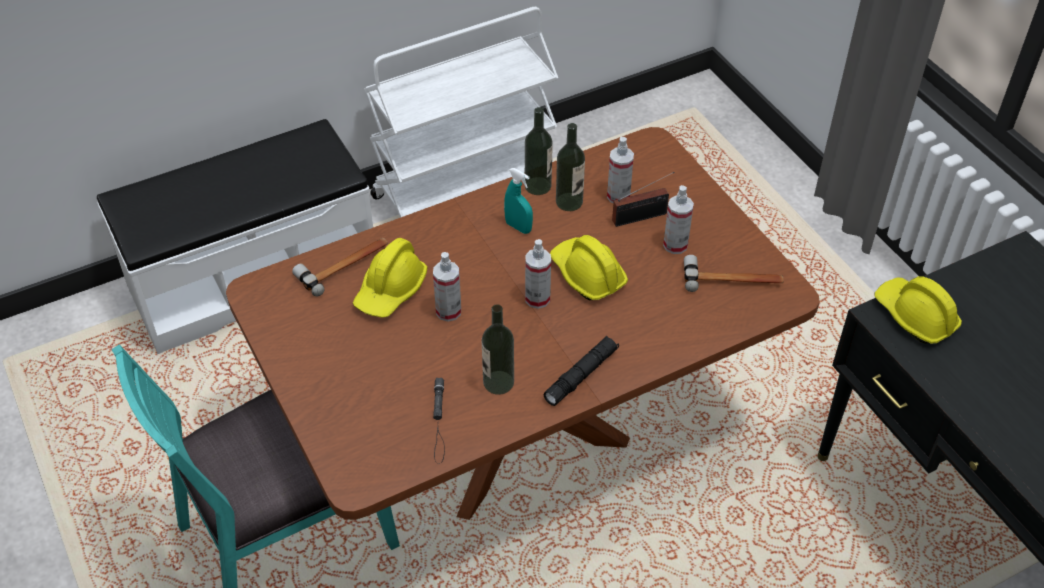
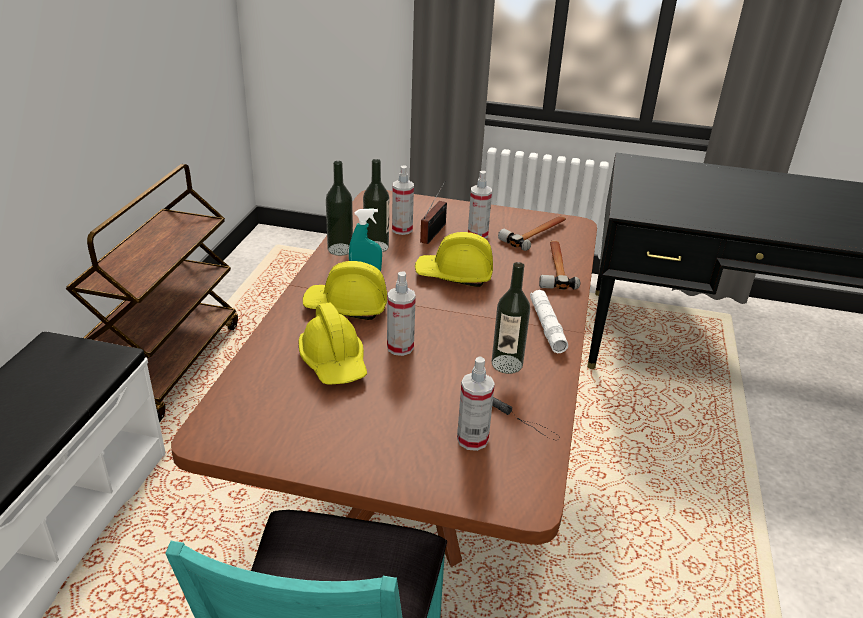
camera: 50 degrees left, 15 degrees down
hammer [292,238,388,296] -> hammer moved to [539,241,580,290]
white cart [364,7,558,218] -> brown cart [66,164,238,422]
spray bottle [525,239,551,309] -> spray bottle moved to [457,357,495,451]
black flashlight [543,336,619,406] -> white flashlight [530,290,568,353]
yellow hard hat [875,276,962,344] -> yellow hard hat moved to [303,261,387,320]

